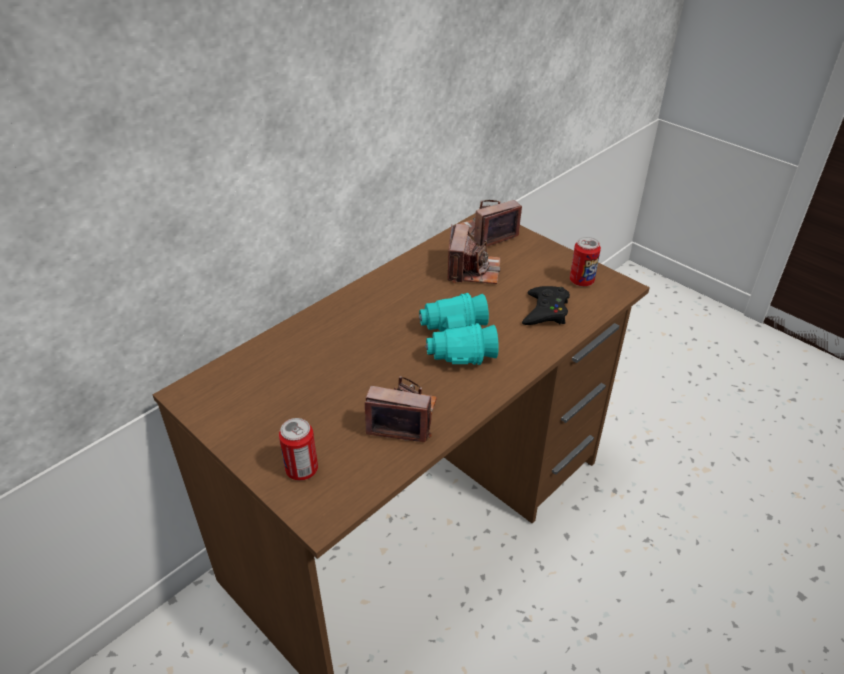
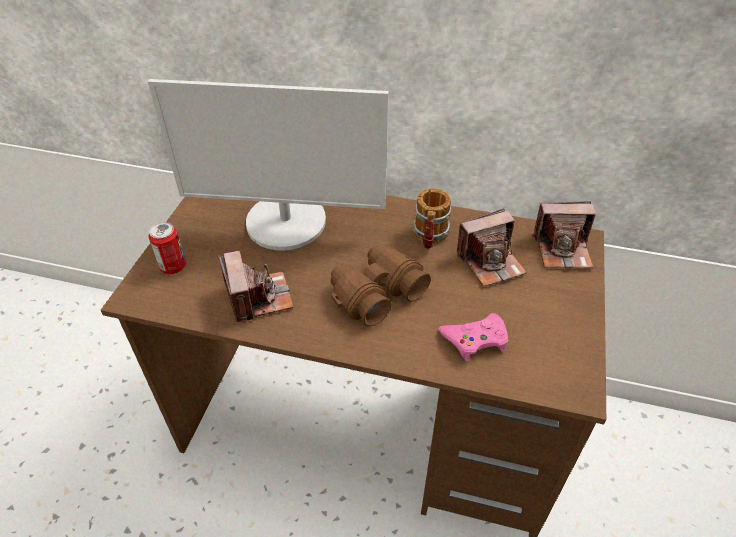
camera: 60 degrees right, 5 degrees up
turquoise binoculars [419,293,499,365] -> brown binoculars [331,244,431,326]
camera [459,200,522,247] -> camera turned 150 degrees clockwise [532,201,596,268]
black game controller [522,286,570,325] -> pink game controller [439,313,508,361]
can [570,237,601,286] -> none
none -> monitor [148,79,388,251]
none -> mug [413,189,451,249]

